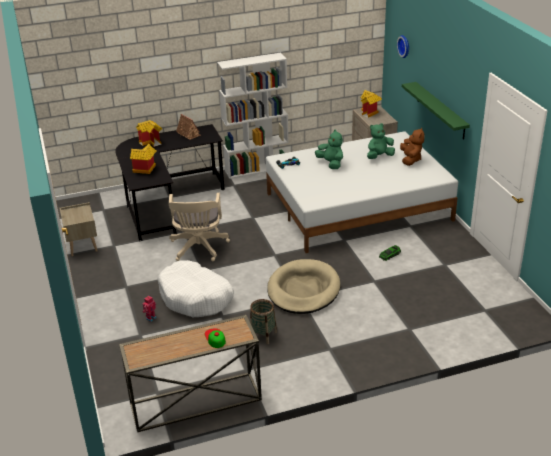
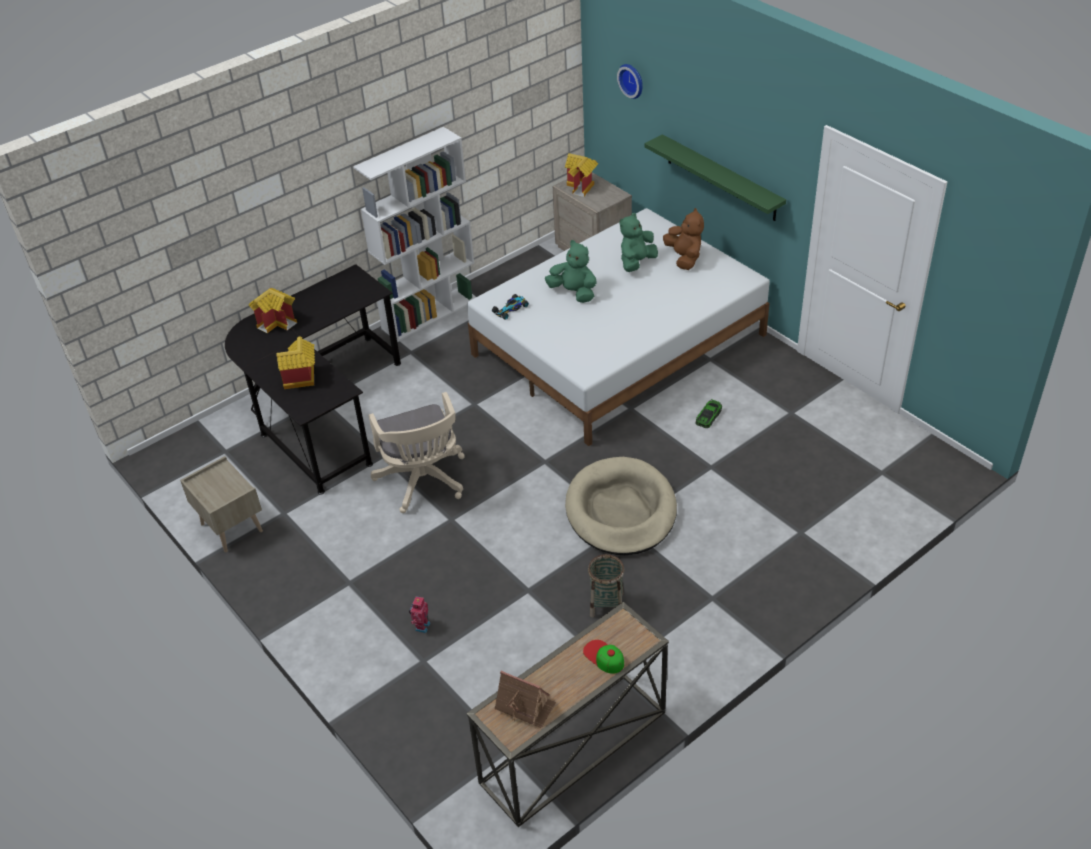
camera: 20 degrees left, 10 degrees up
white dog bed [158,260,234,317] -> none
toy house [176,114,201,140] -> toy house moved to [495,671,556,728]

